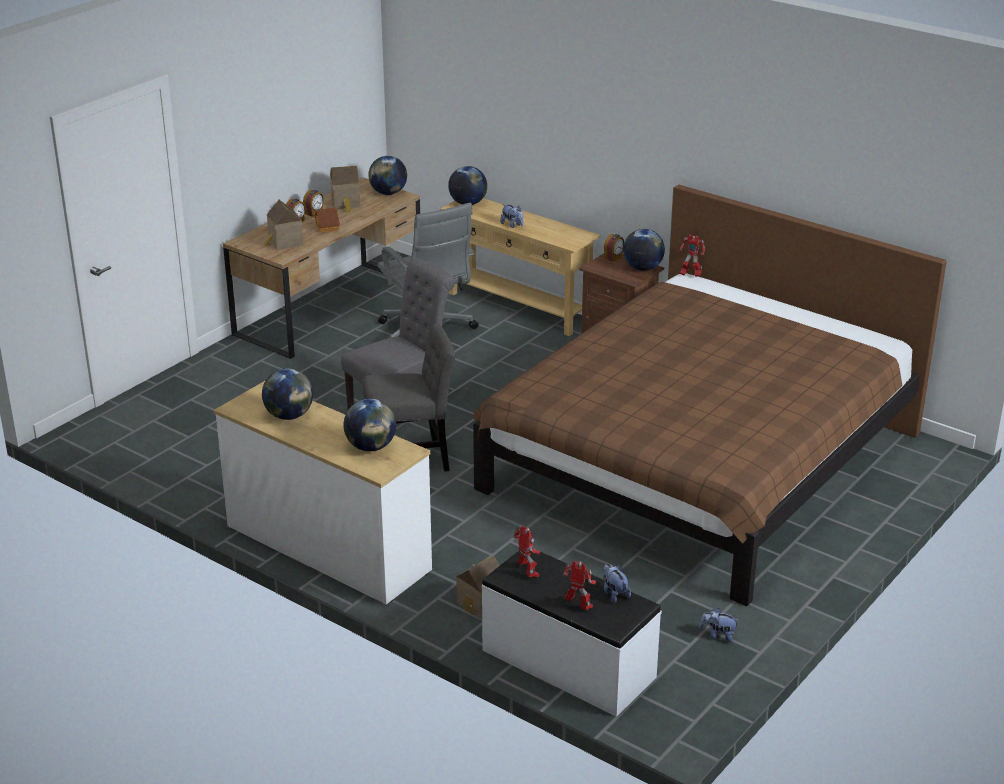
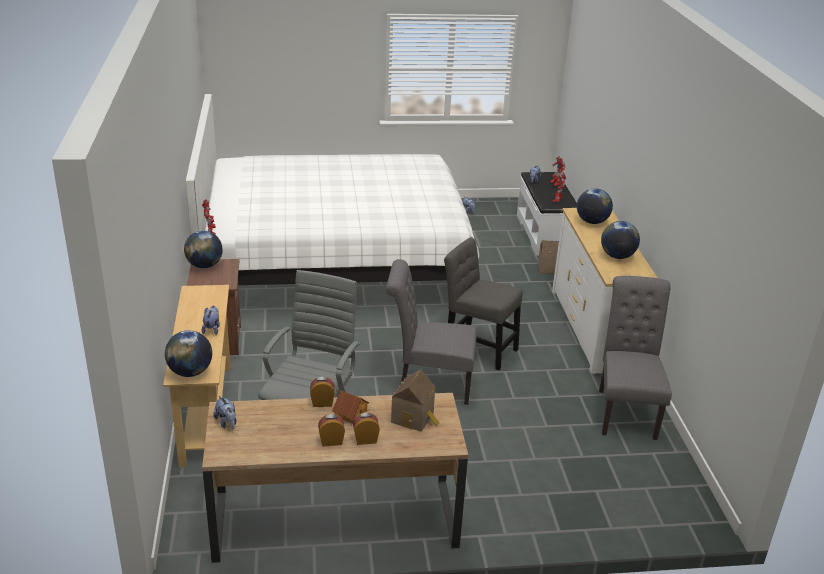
camera: 135 degrees left, 0 degrees up
toy house [330,166,360,212] -> none
globe [368,156,407,195] -> plush toy [213,396,236,430]
brown bed [472,185,947,606] -> white bed [185,94,479,285]
alarm clock [604,234,624,262] -> alarm clock moved to [310,377,335,407]
none -> grey chair [599,276,672,440]

